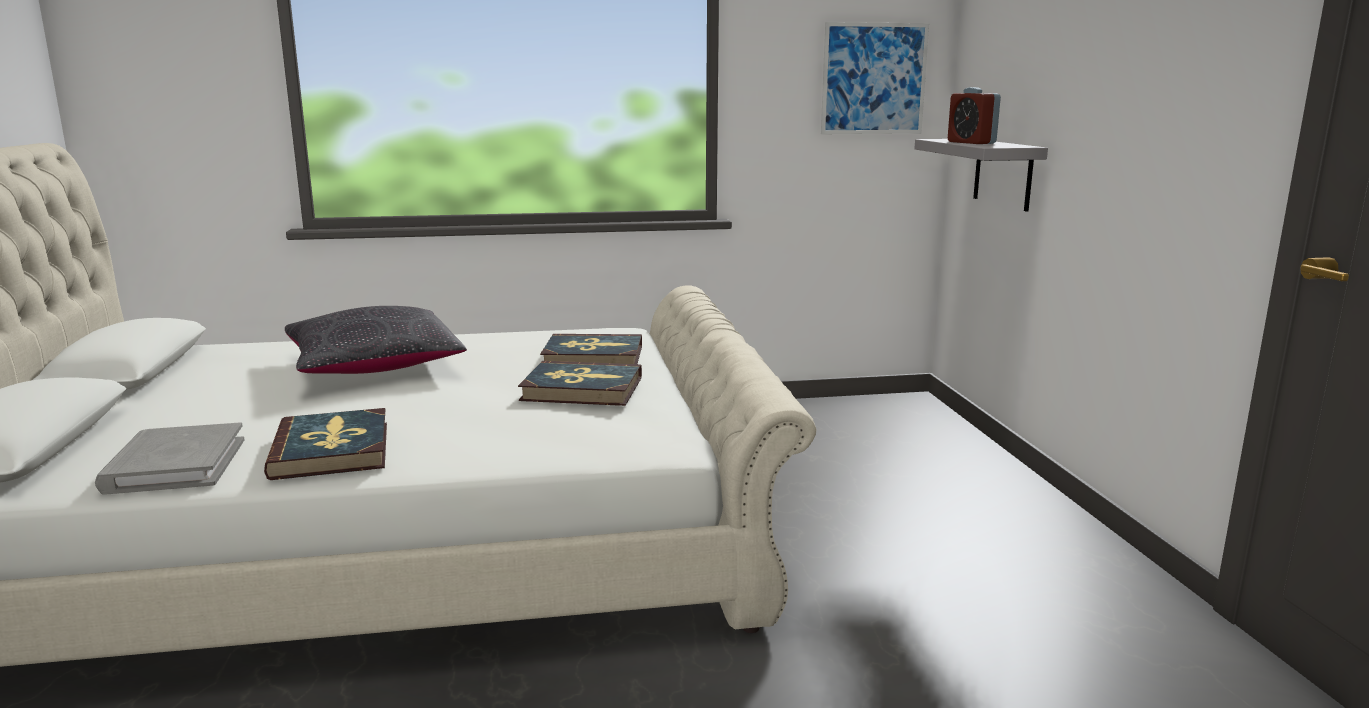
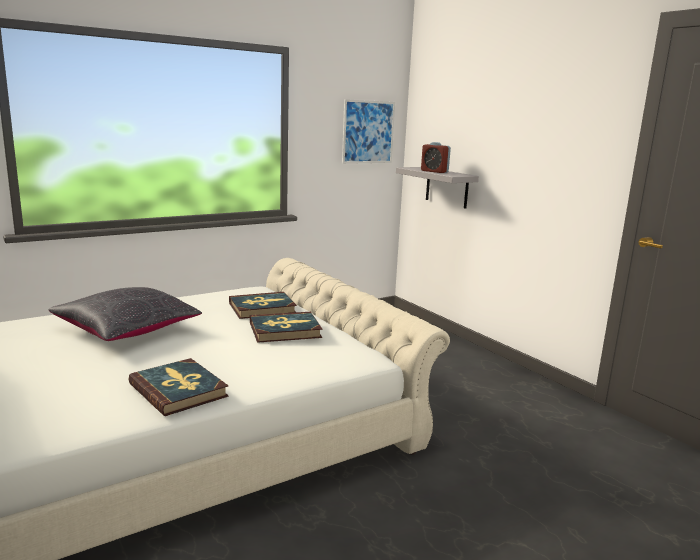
camera: 25 degrees left, 0 degrees up
grey book [95,422,244,495] -> none

